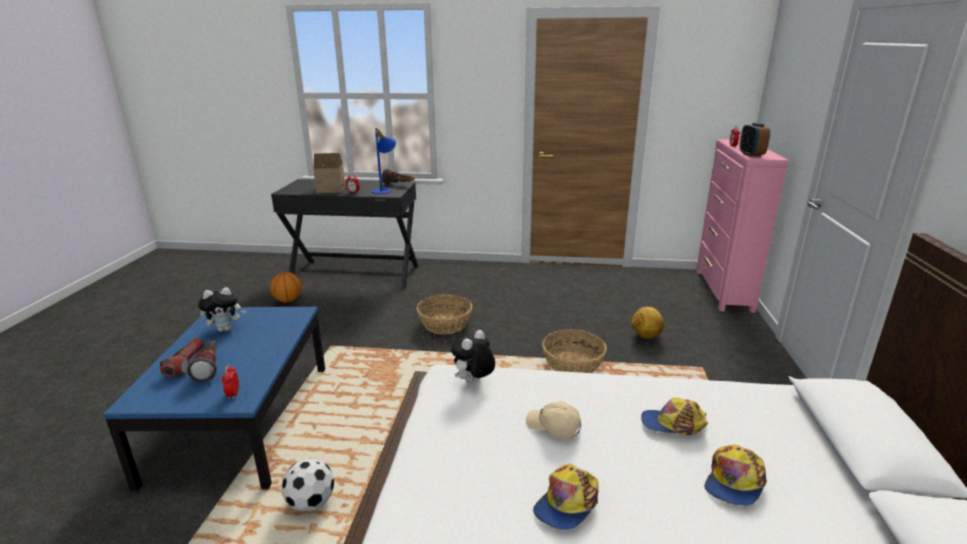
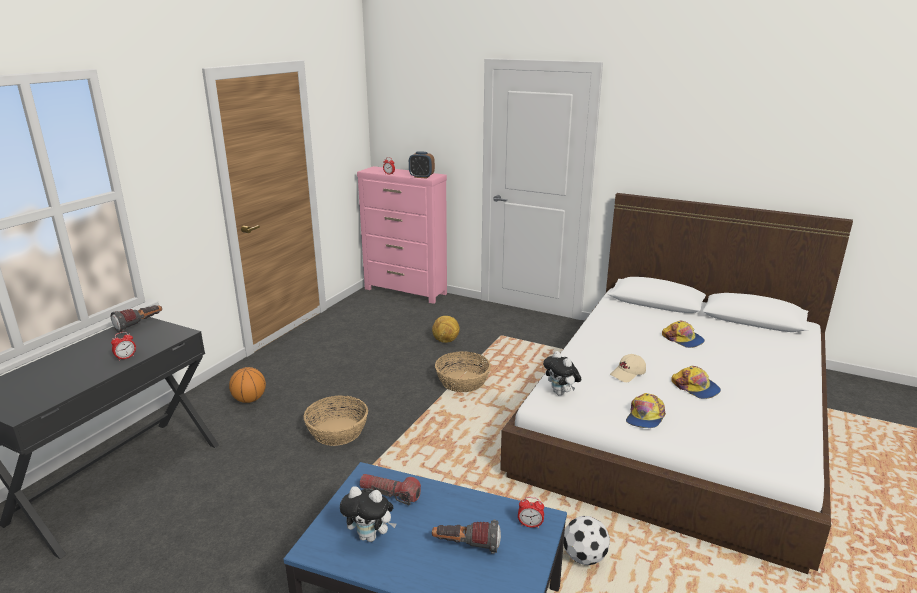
camera: 70 degrees left, 0 degrees up
flashlight [160,338,204,377] -> flashlight moved to [360,474,421,505]
plush toy [198,287,246,332] -> plush toy turned 105 degrees clockwise [340,486,396,542]
basketball [270,272,302,302] -> basketball moved to [229,367,266,403]
toy house [313,153,345,194] -> none
blue table lamp [372,128,396,194] -> none
cap [641,397,708,435] -> cap moved to [626,393,666,428]

